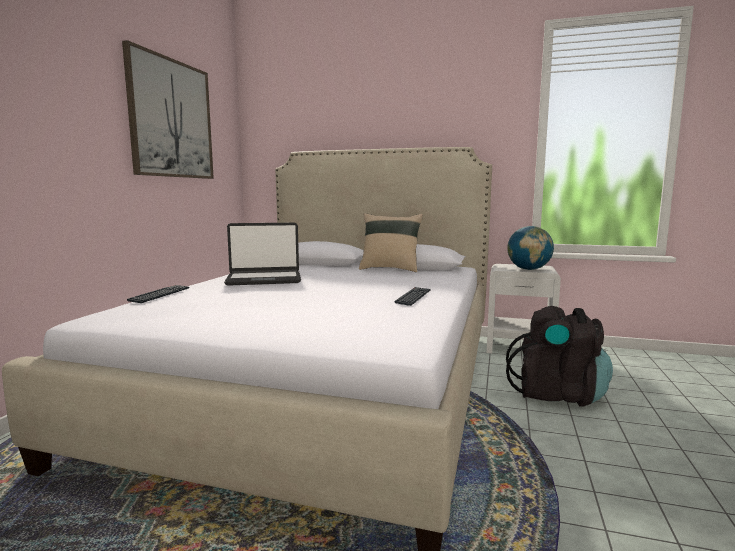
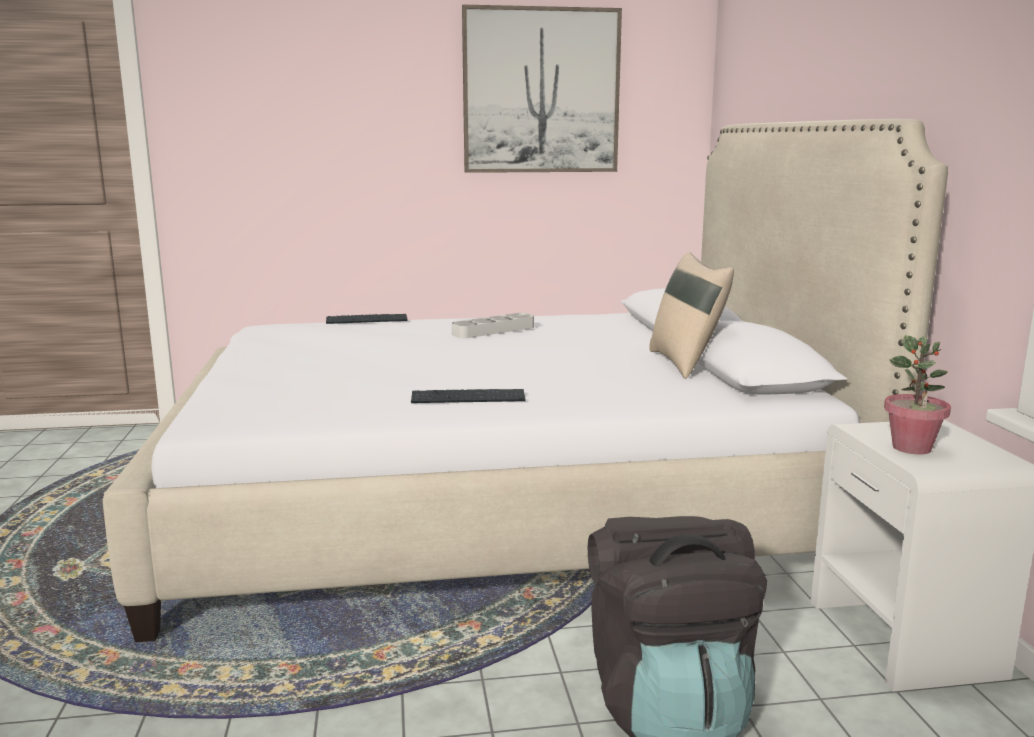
camera: 65 degrees right, 5 degrees up
laptop [224,223,301,286] -> grey tray [452,313,534,338]
globe [507,226,554,270] -> potted plant [884,335,951,454]

